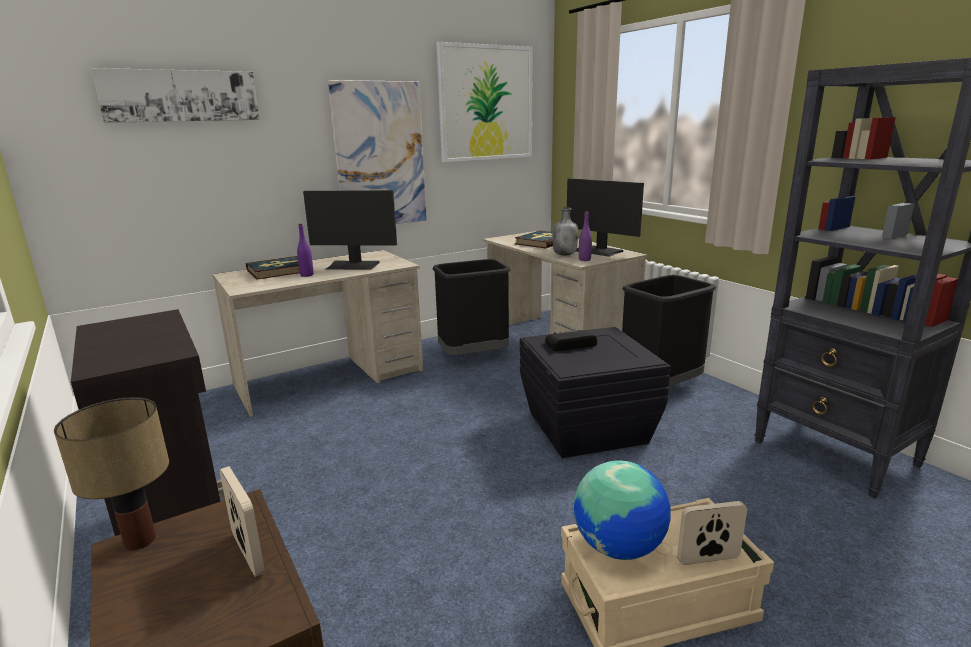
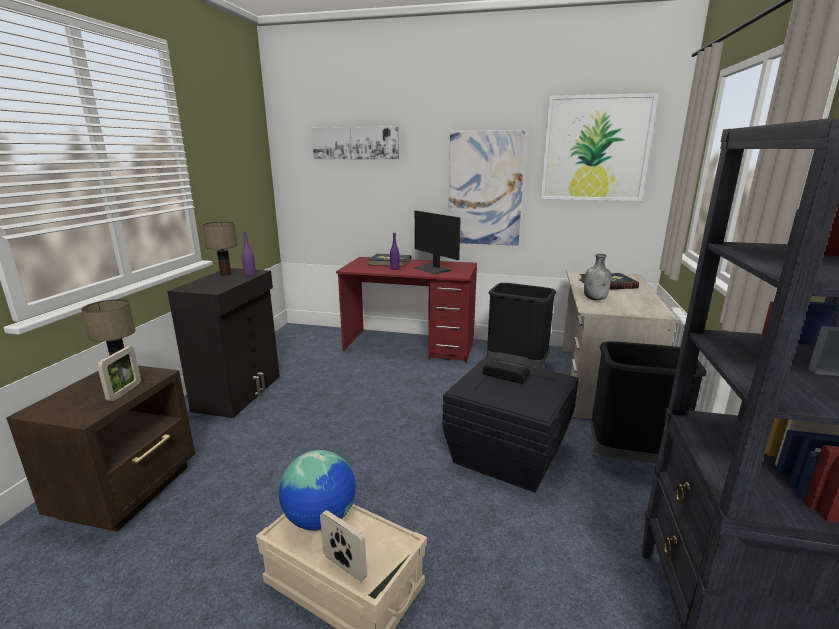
camera: 45 degrees right, 0 degrees up
beige desk [213,250,423,417] -> red desk [336,257,477,363]
monitor [567,178,644,257] -> none
purple bottle [579,211,592,261] -> purple bottle moved to [242,231,256,276]
none -> table lamp [202,222,238,276]

